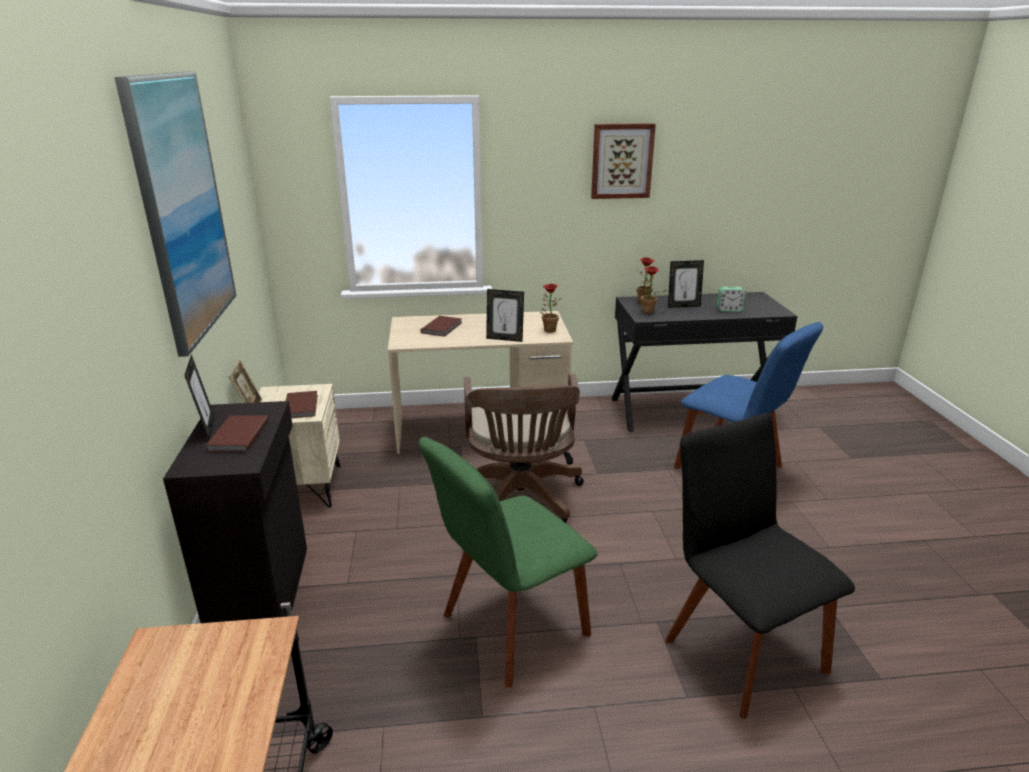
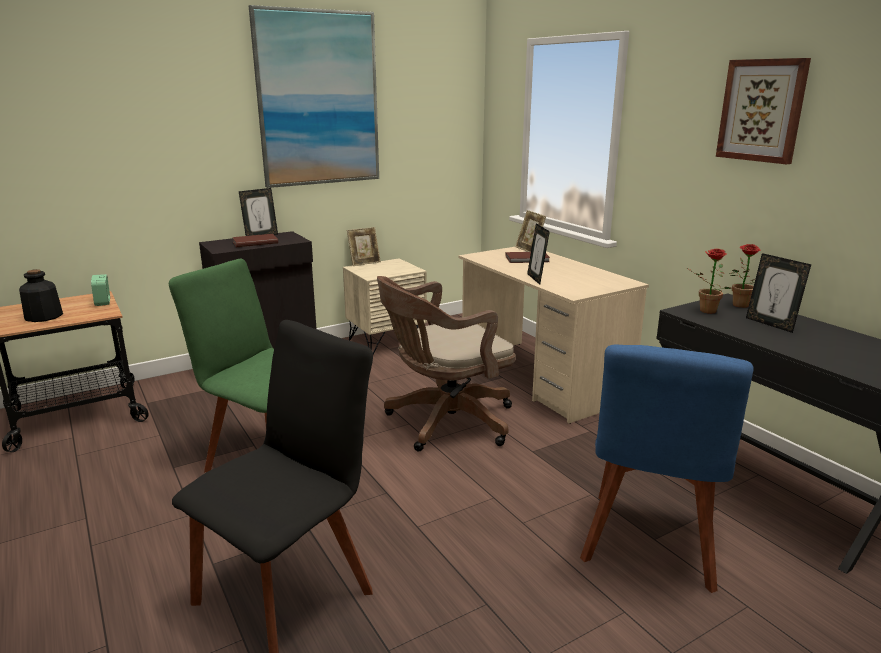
camera: 65 degrees right, 5 degrees down
brown book [286,391,318,418] -> none
potted plant [540,284,562,333] -> none
alarm clock [717,287,746,312] -> alarm clock moved to [91,274,110,306]
none -> bottle [19,269,63,322]
none -> picture frame [515,210,546,252]

